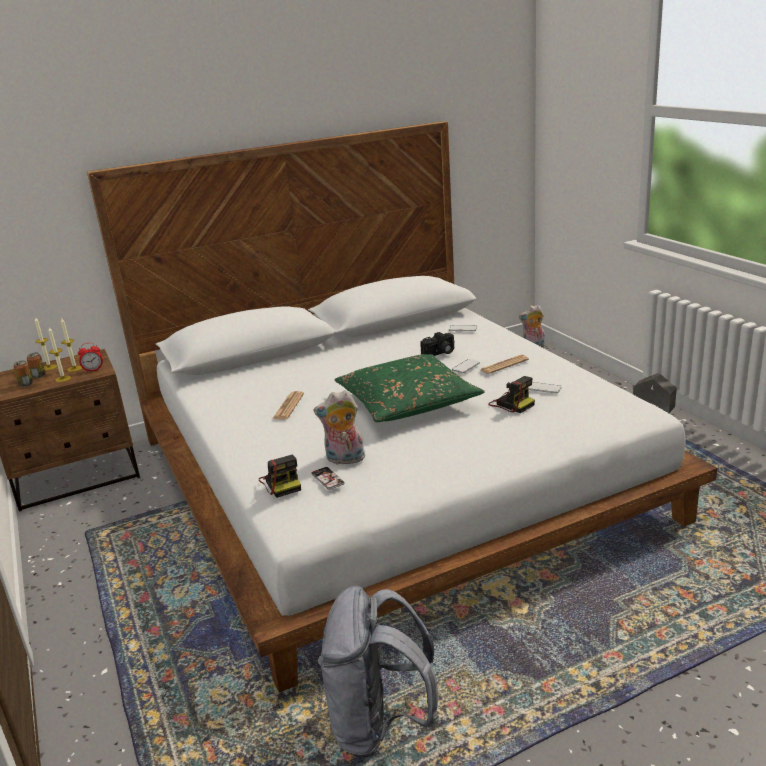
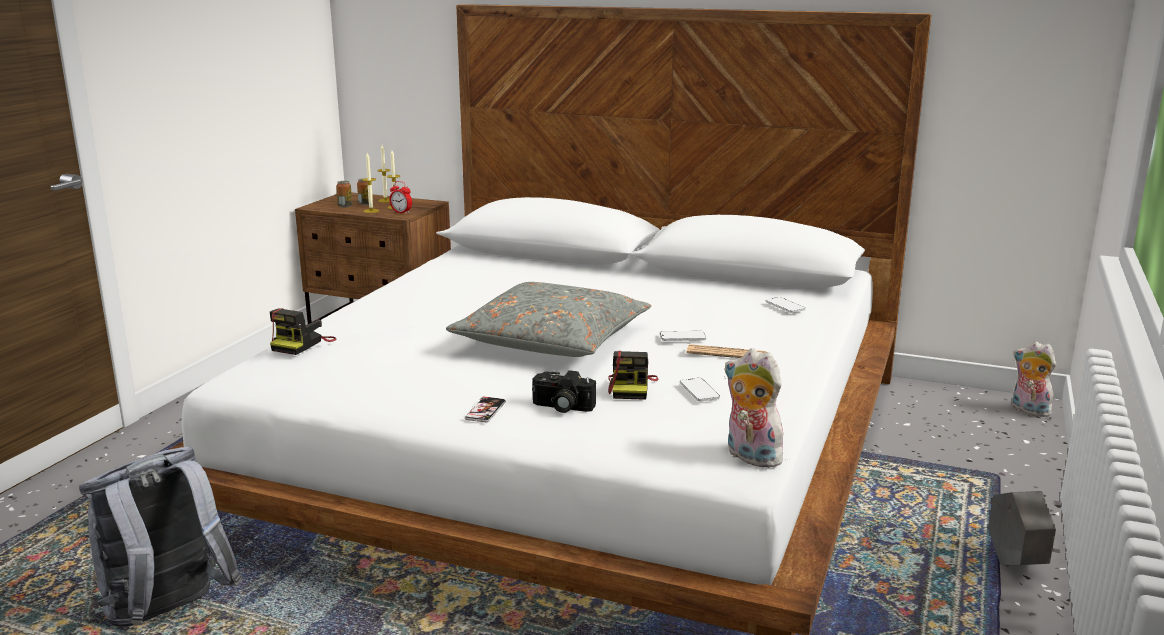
camera: 45 degrees right, 5 degrees down
newspaper [272,391,304,420] -> none
phone [311,467,345,490] -> phone moved to [465,397,506,422]
plush toy [313,390,365,465] -> plush toy moved to [724,348,790,468]
green pillow [335,354,485,422] -> grey pillow [446,282,651,357]
camera [420,332,455,356] -> camera moved to [532,370,596,413]

